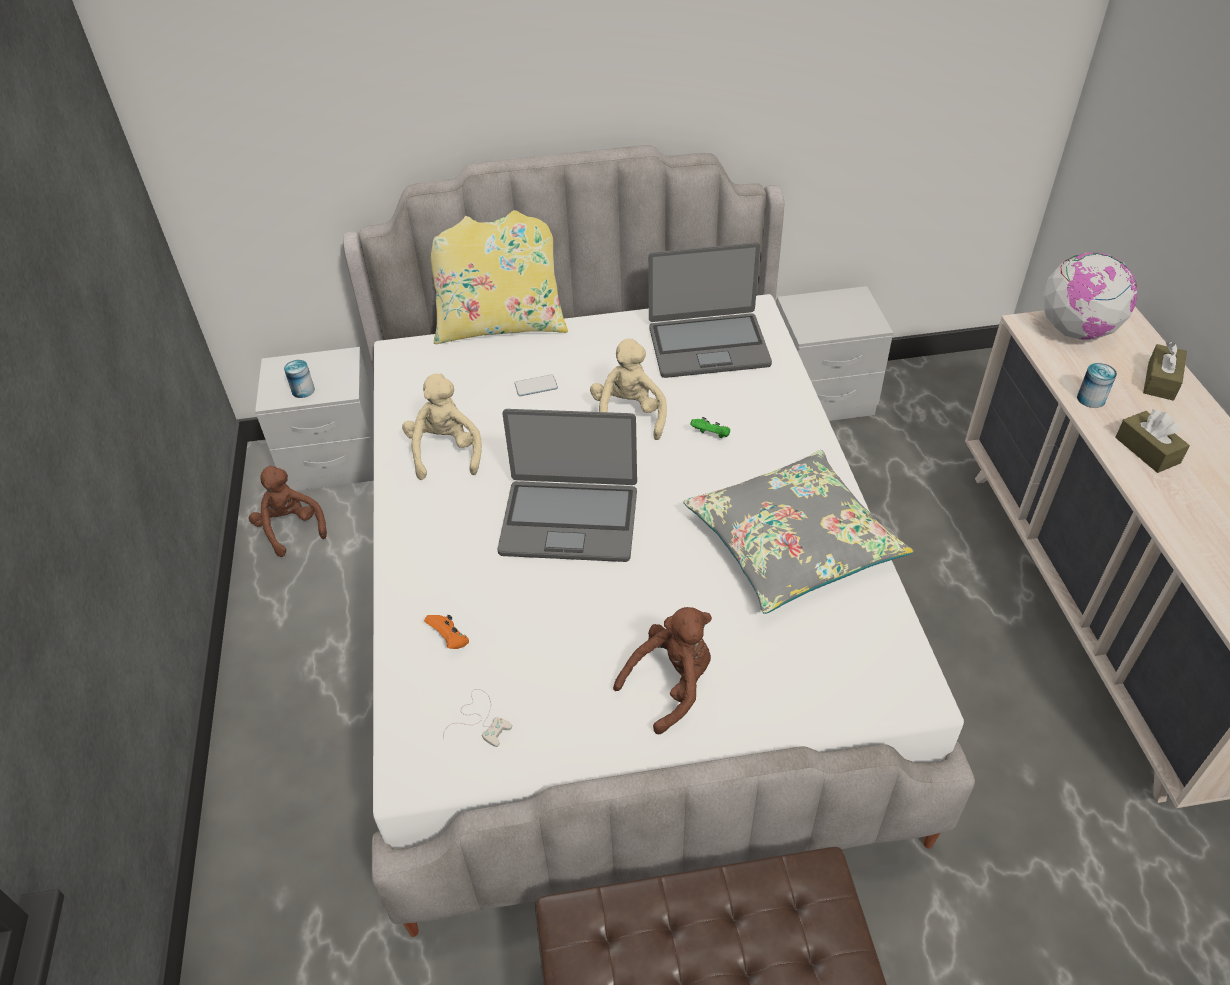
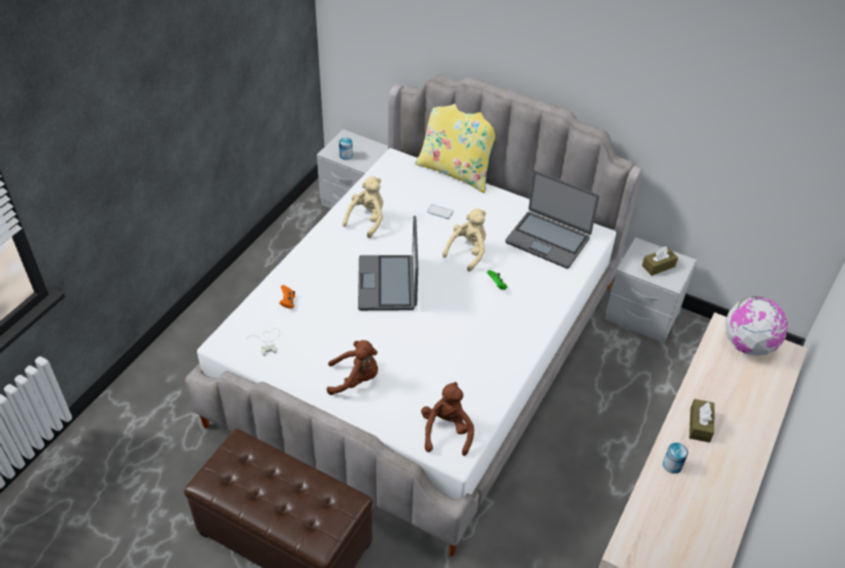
camera: 35 degrees right, 0 degrees up
brown plush toy [249,465,327,557] -> brown plush toy moved to [421,382,474,456]
laptop [498,409,637,562] -> laptop turned 45 degrees clockwise [358,215,418,311]
grey pillow [683,450,914,614] -> none
can [1077,363,1117,408] -> can moved to [663,443,688,474]
brown tissue box [1143,342,1187,401] -> brown tissue box moved to [642,247,678,276]

